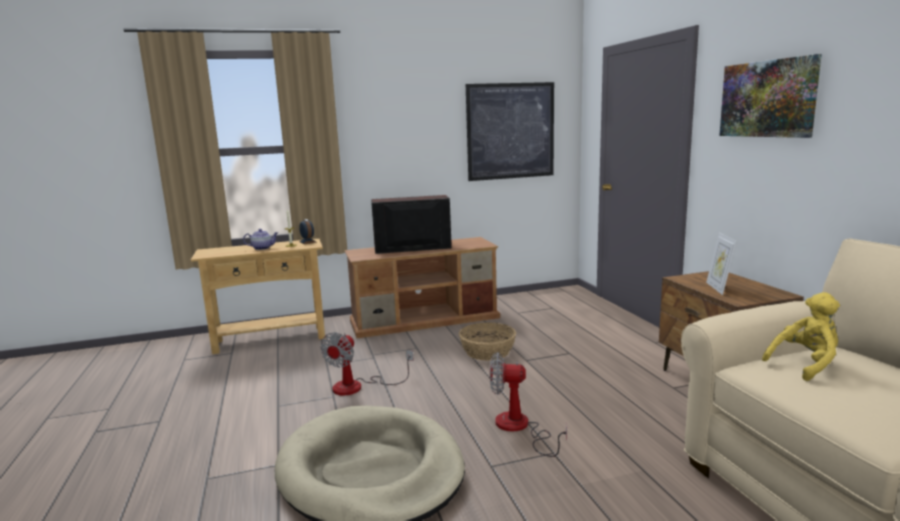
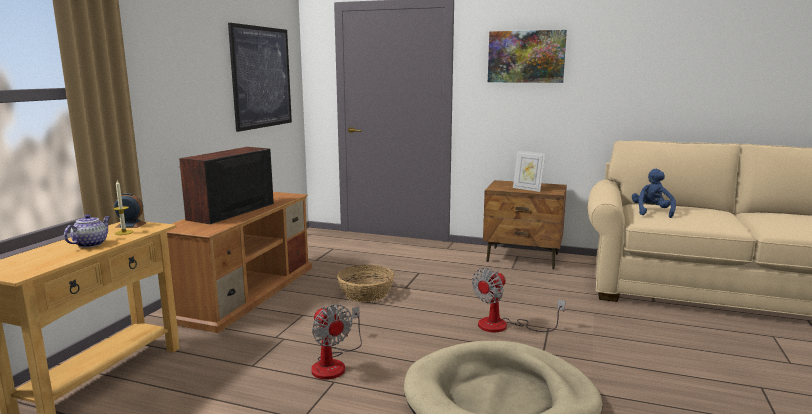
camera: 55 degrees left, 0 degrees up
yellow plush toy [762,292,840,381] -> blue plush toy [632,169,676,218]

